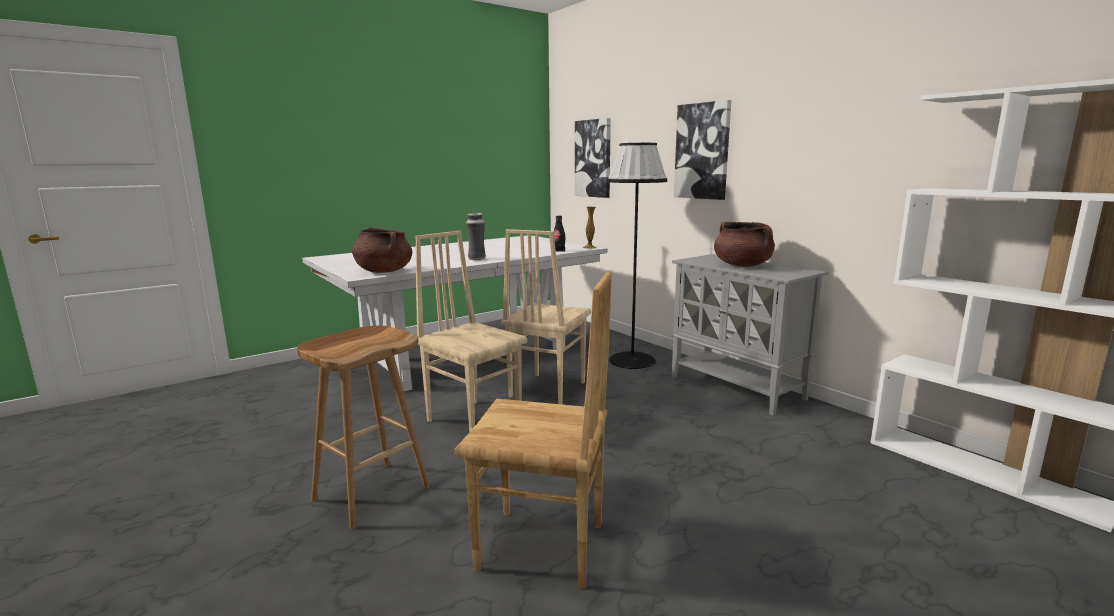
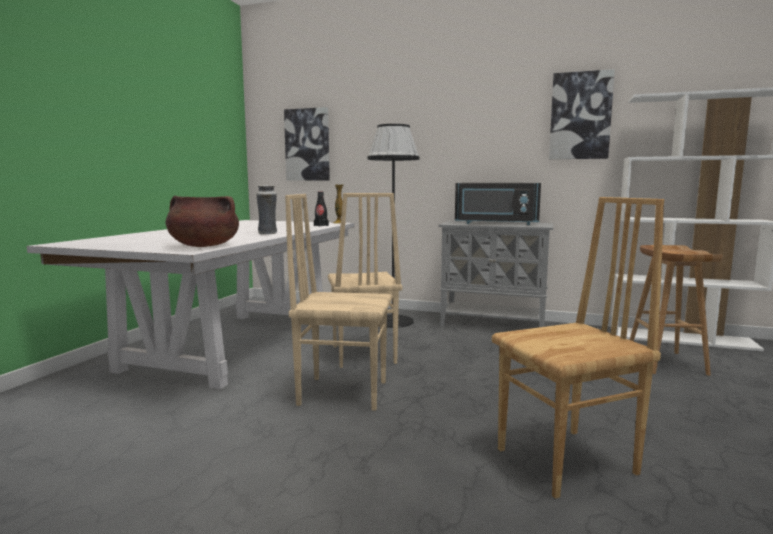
camera: 35 degrees left, 5 degrees down
brown stool [297,326,430,530] -> brown stool moved to [630,245,723,376]
picture [674,100,731,200] -> picture moved to [549,69,615,159]
brown cooking pot [714,222,775,267] -> black microwave [455,183,541,225]

